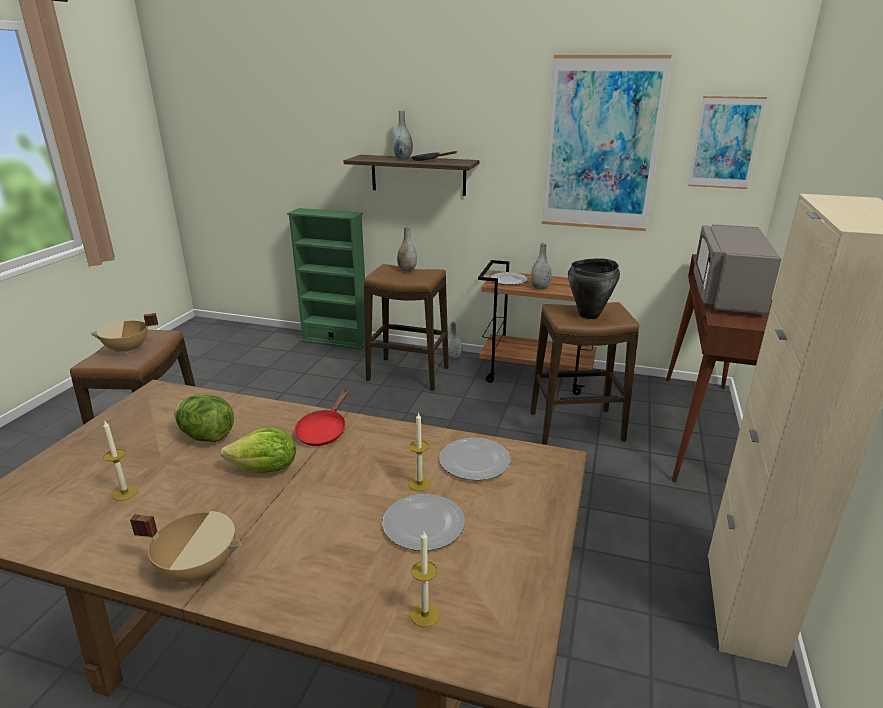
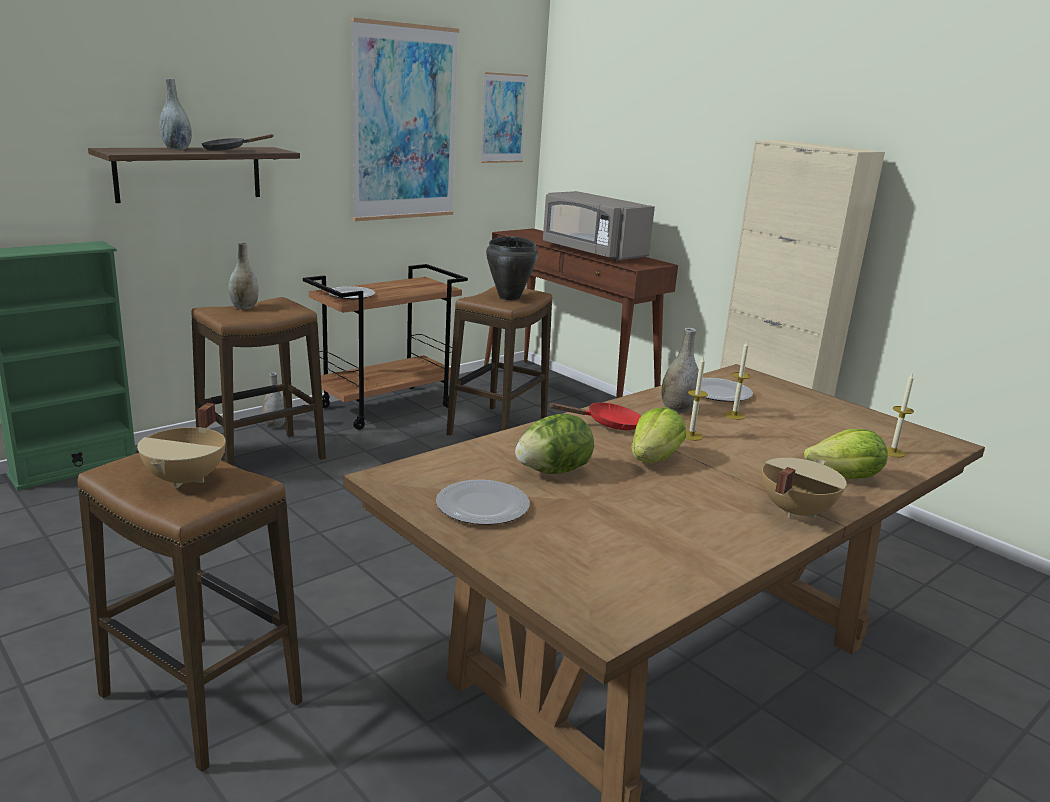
camera: 60 degrees left, 5 degrees down
candle [103,421,138,501] -> candle moved to [685,357,708,441]
red frying pan [295,389,349,446] -> red frying pan turned 60 degrees counterclockwise [550,402,641,430]
plate [382,494,465,551] -> plate moved to [436,480,530,525]
grey vase [531,243,552,290] -> grey vase moved to [661,328,699,413]
none -> lettuce [804,429,888,479]

